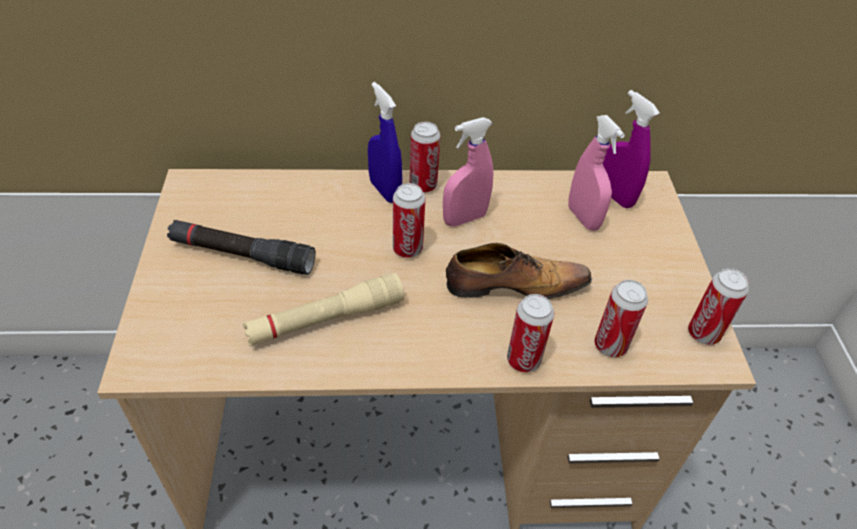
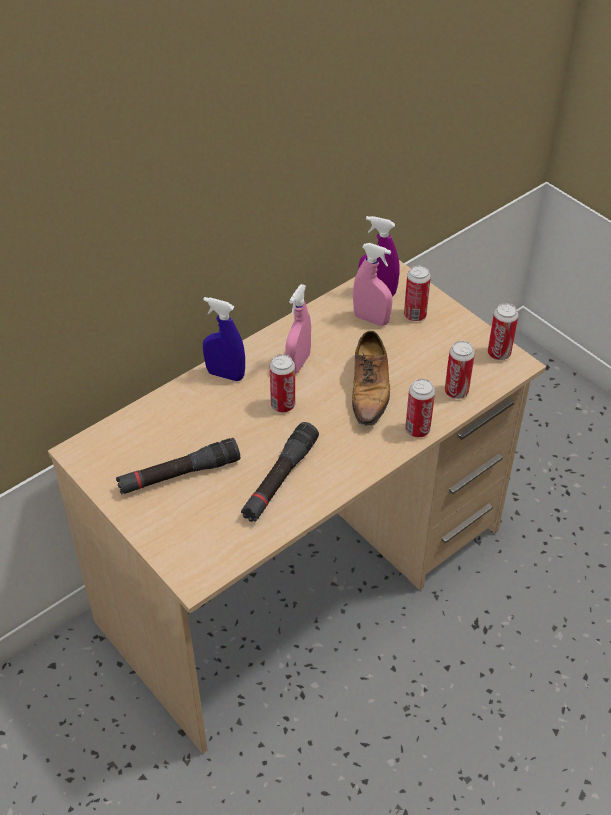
camera: 35 degrees left, 0 degrees up
beige flashlight [243,273,404,346] -> black flashlight [241,422,319,522]
can [410,121,440,193] -> can moved to [404,265,431,321]
shoe [446,243,592,299] -> shoe turned 135 degrees clockwise [352,331,390,429]

